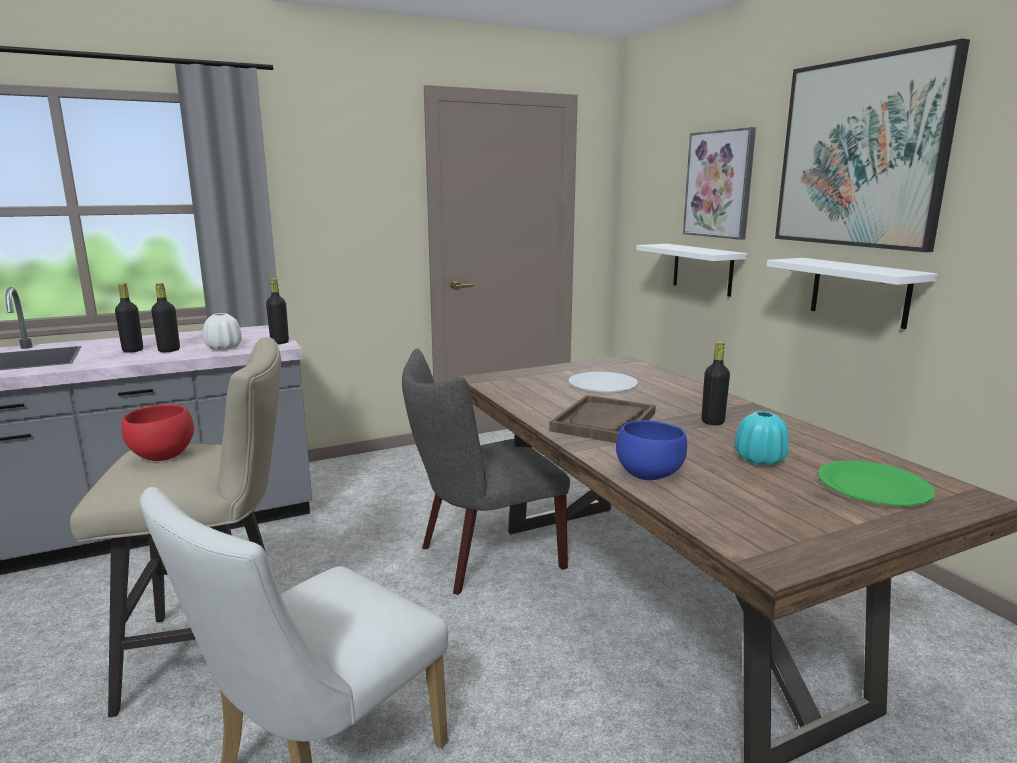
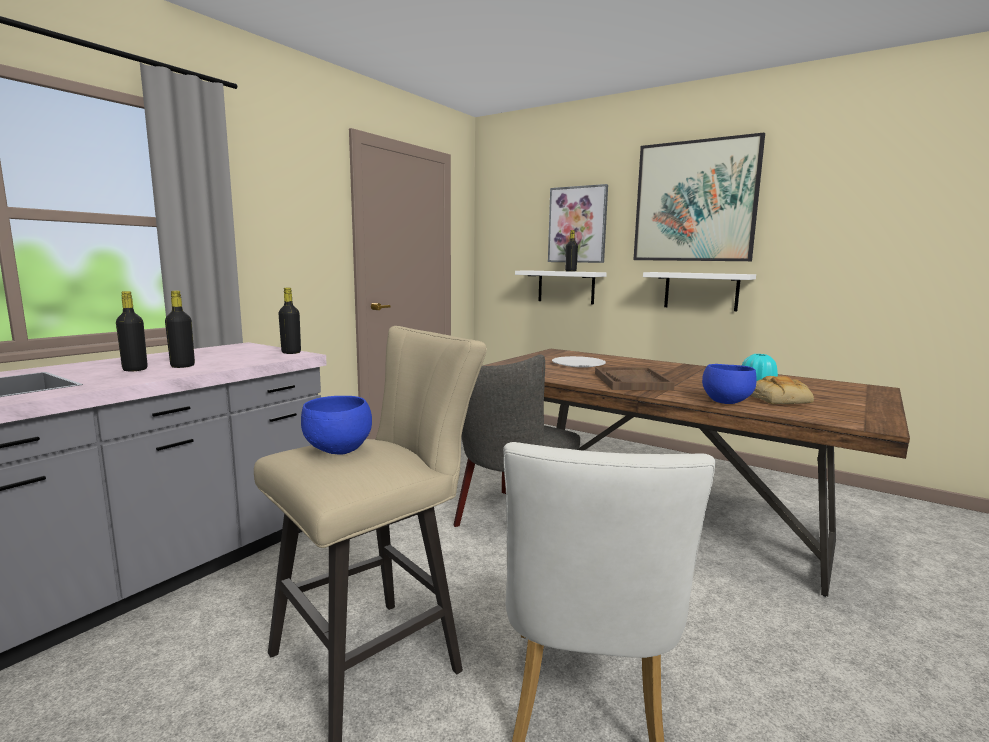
camera: 30 degrees left, 5 degrees down
red bowl [122,405,194,461] -> blue bowl [301,396,372,455]
white vase [203,313,242,350] -> none
black bottle [702,342,730,425] -> black bottle moved to [565,230,578,272]
green plate [818,461,935,506] -> none
none -> bread [750,376,814,404]

